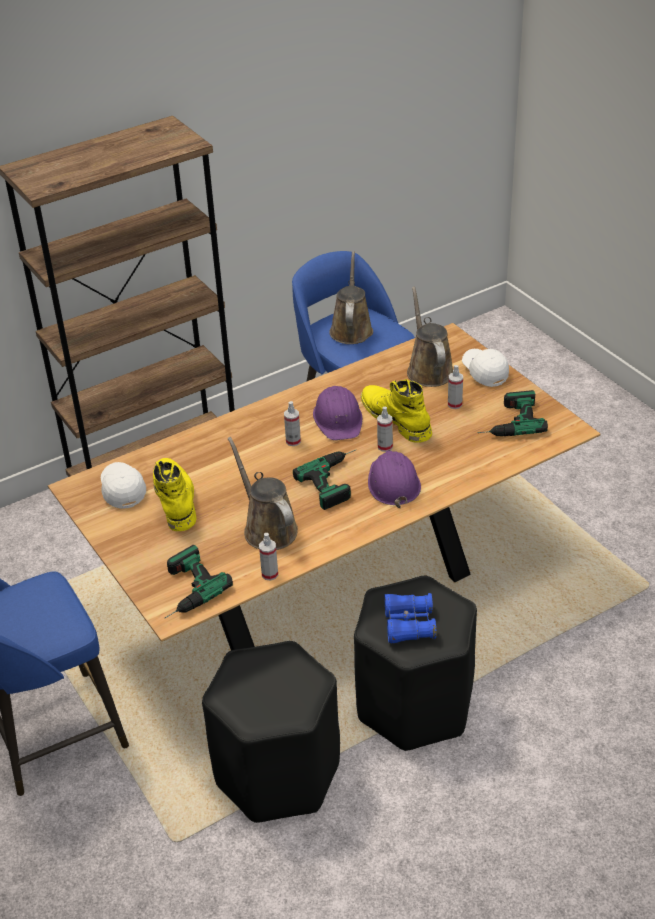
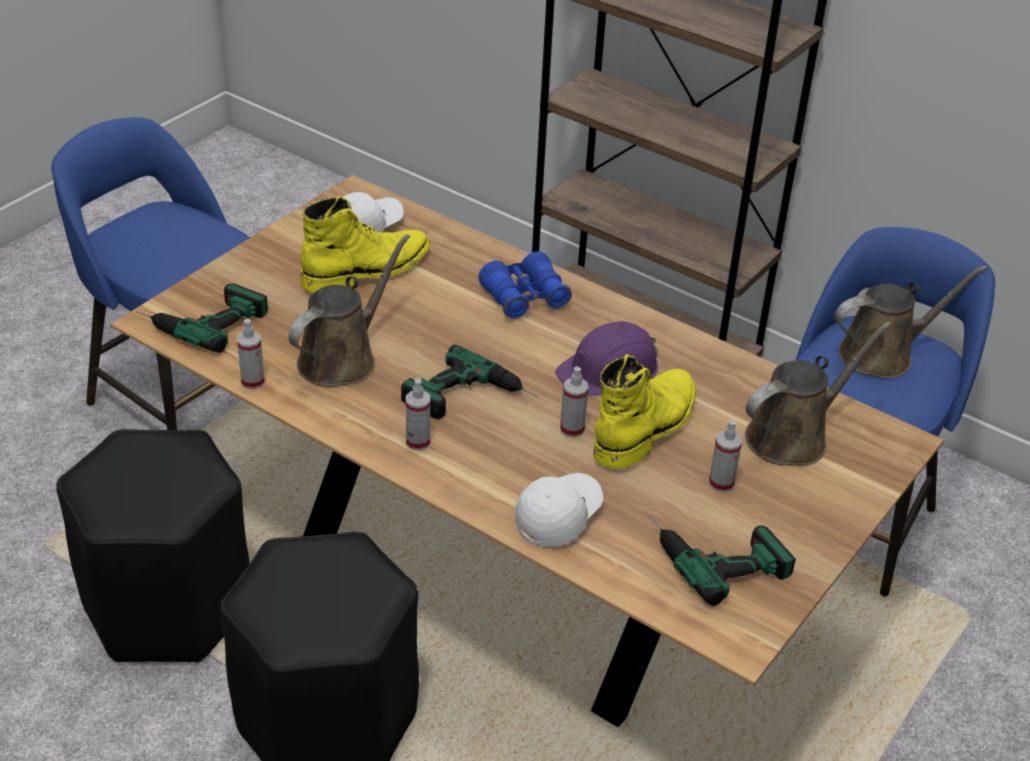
camera: 65 degrees right, 0 degrees up
spray bottle [284,401,301,446] -> spray bottle moved to [406,379,430,451]
purple hard hat [368,450,421,508] -> none
blue binoculars [384,593,437,643] -> blue binoculars moved to [478,251,572,319]
white cap [462,349,509,387] -> white cap moved to [515,473,603,548]

